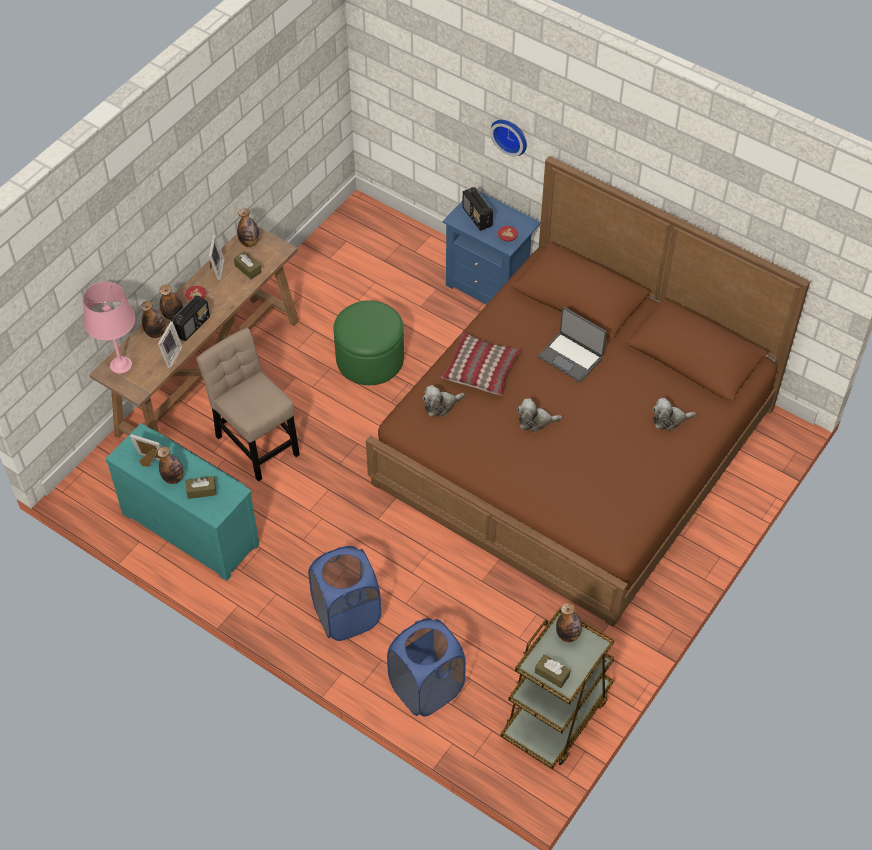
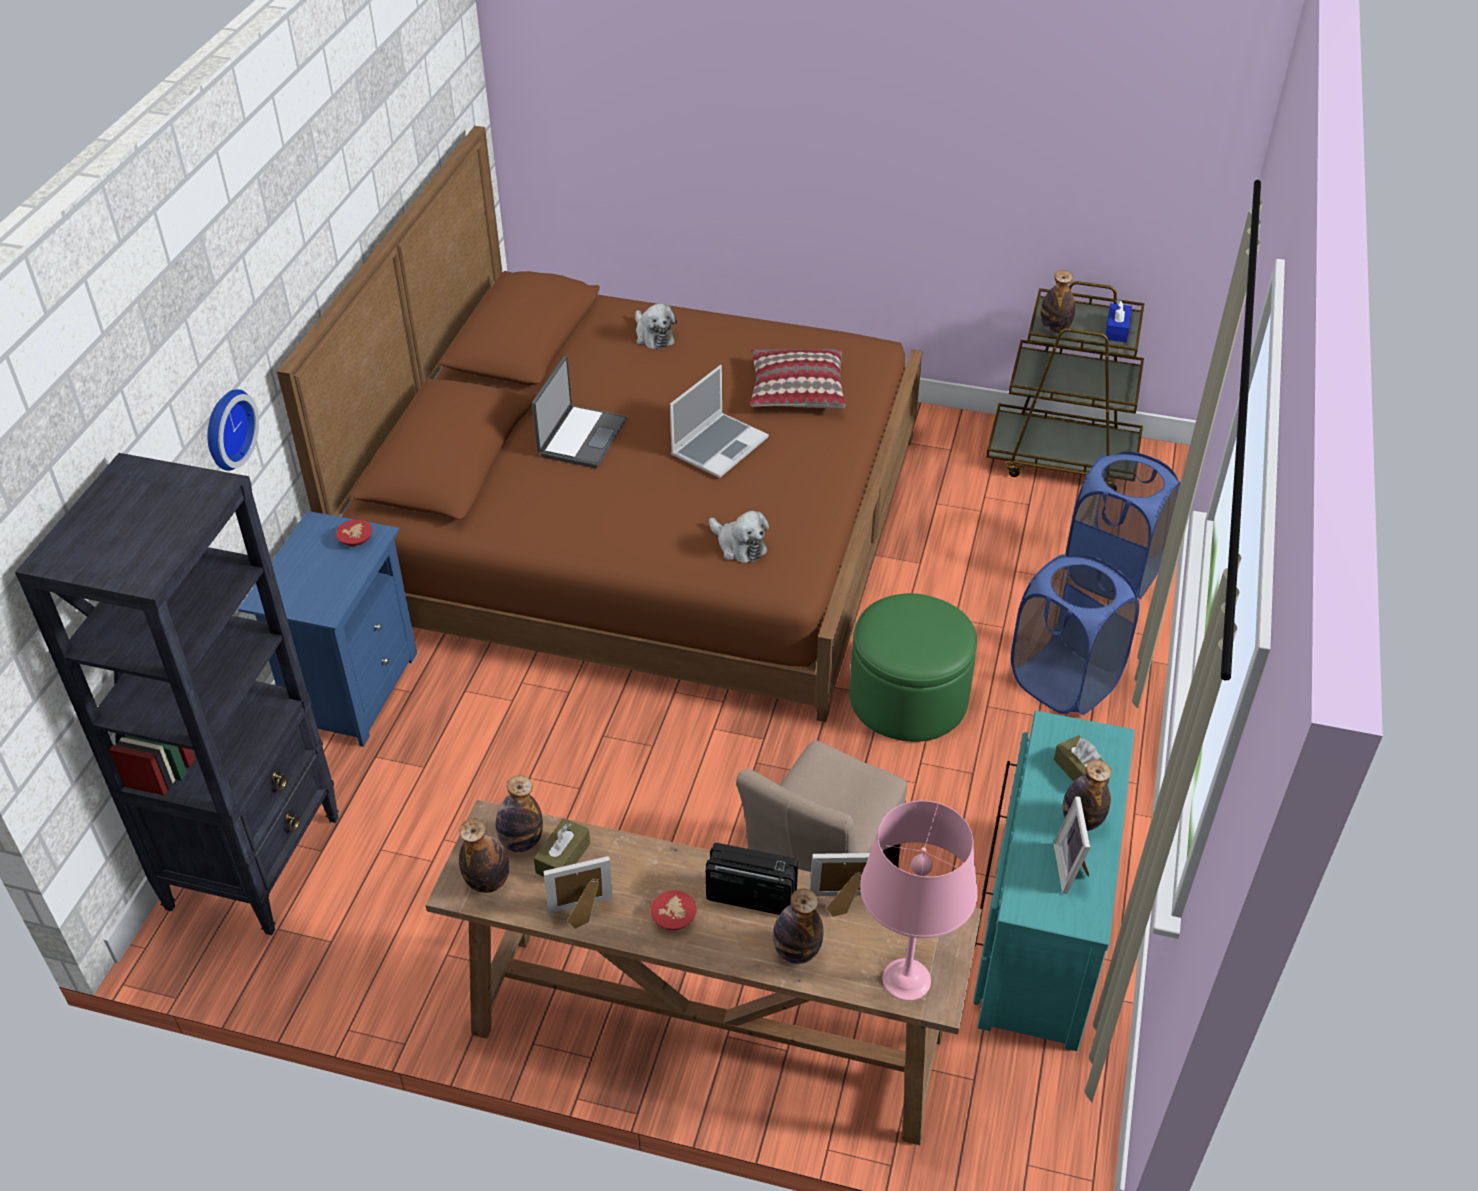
camera: 110 degrees left, 10 degrees down
bottle [159,285,183,320] -> bottle moved to [496,776,543,852]
green ottoman [333,300,404,385] -> green ottoman moved to [850,593,977,742]
pillow [441,333,521,395] -> pillow moved to [750,348,845,408]
radio [462,187,493,231] -> none
plush toy [517,399,562,432] -> laptop [670,365,769,478]
brown tissue box [535,654,571,688] -> blue tissue box [1105,300,1132,342]
none -> black bookcase [15,453,339,935]

